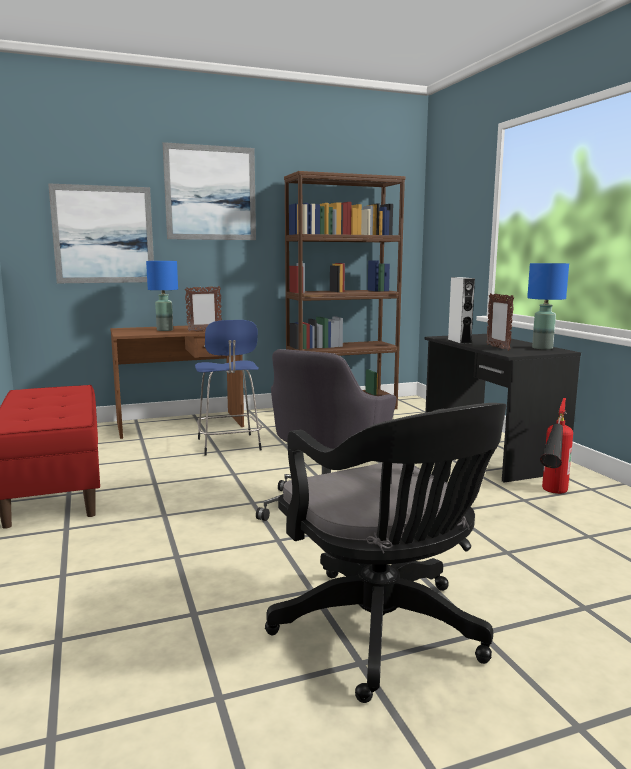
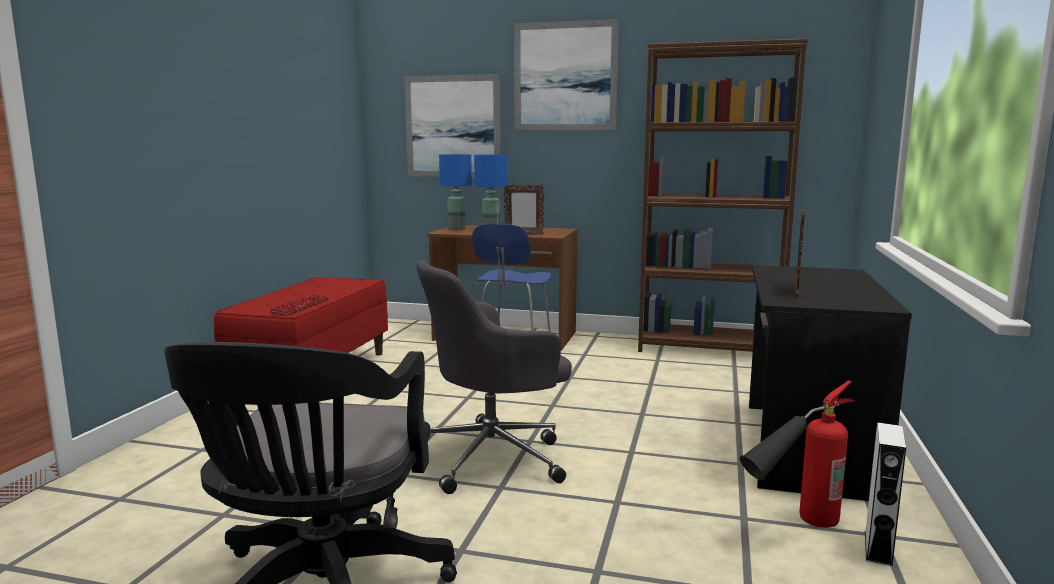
camera: 35 degrees right, 0 degrees up
white speaker [448,277,475,344] -> white speaker moved to [865,422,906,566]
blue table lamp [527,263,569,350] -> blue table lamp moved to [439,154,472,230]
none -> keyboard [269,294,329,315]

